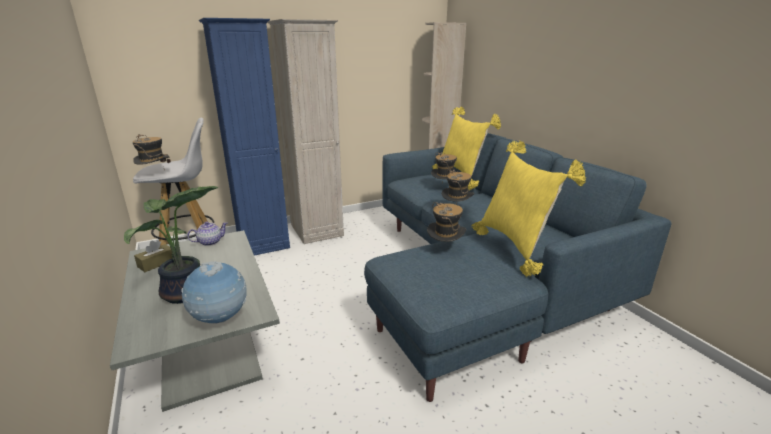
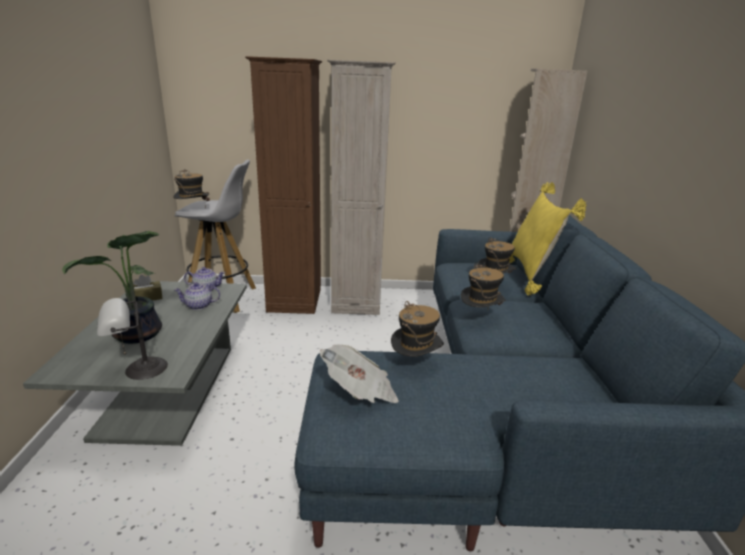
camera: 25 degrees right, 0 degrees up
globe [182,261,247,323] -> table lamp [97,298,168,380]
blue cabinet [199,18,290,256] -> brown cabinet [245,56,322,314]
yellow pillow [471,140,586,277] -> none
none -> teapot [174,282,220,310]
none -> newspaper [320,345,399,403]

